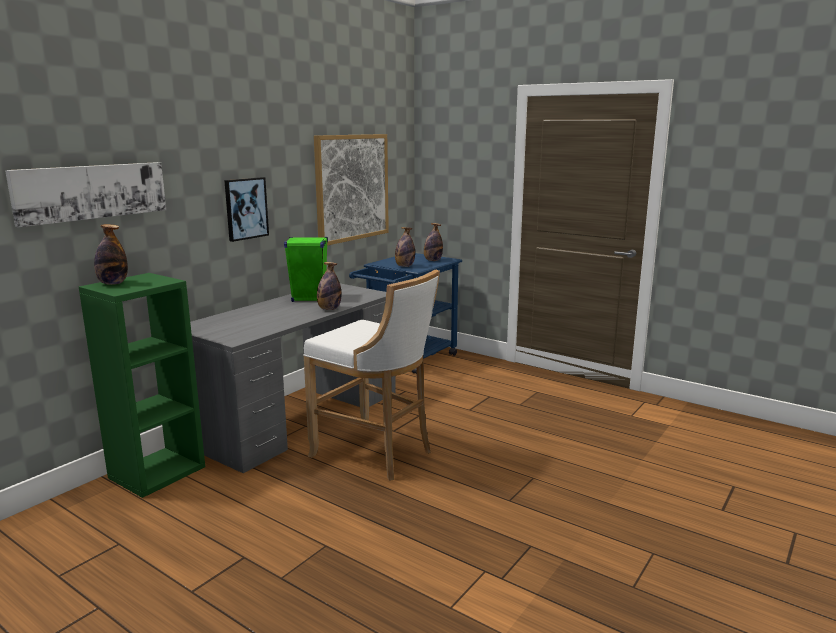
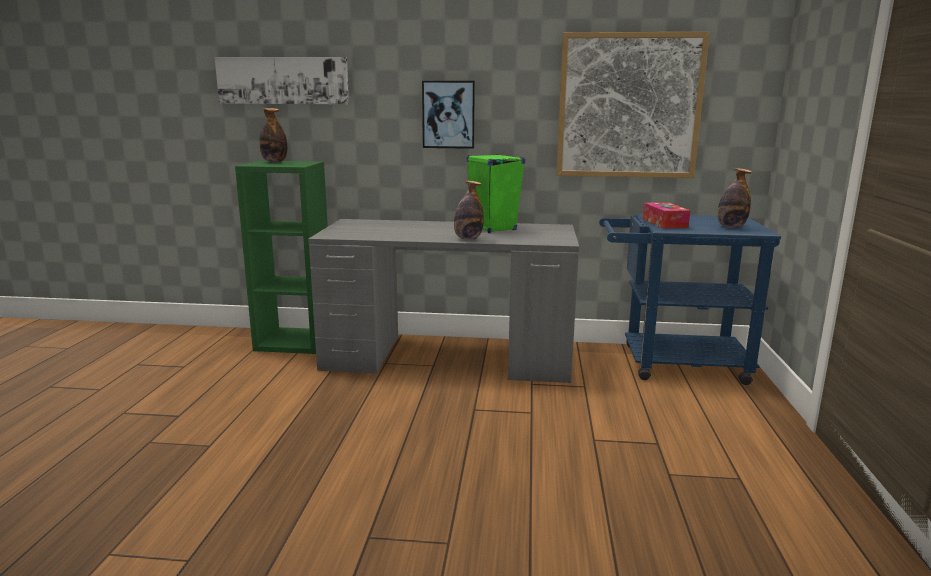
camera: 60 degrees right, 0 degrees up
white stool [303,269,440,481] -> none
bottle [395,227,415,267] -> tissue box [643,202,690,229]

